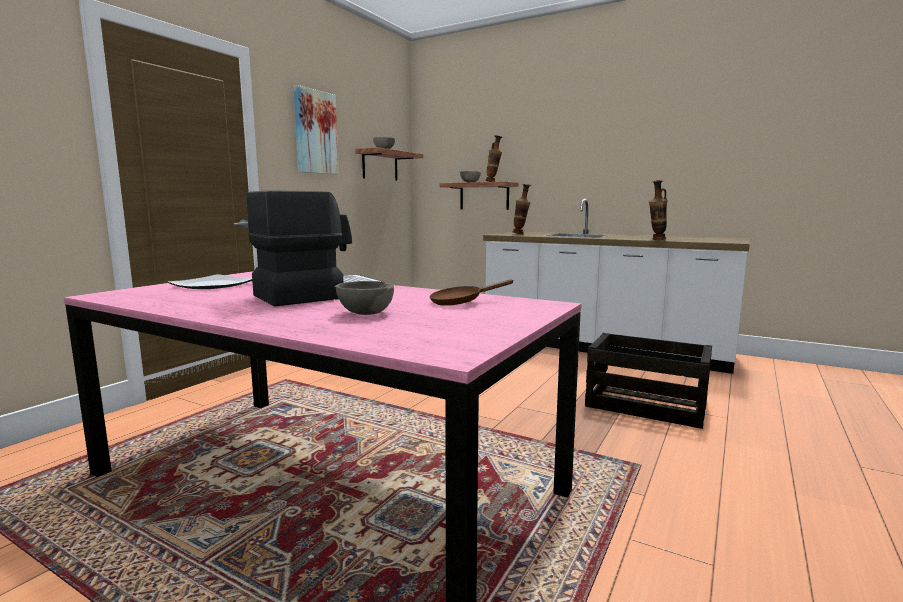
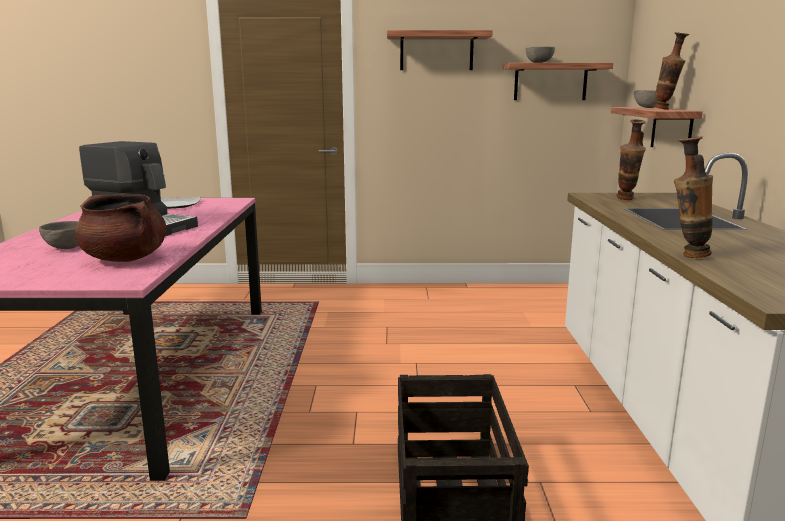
camera: 60 degrees right, 5 degrees up
picture [293,85,339,175] -> shelf [387,30,493,70]
brown frying pan [430,280,514,306] -> brown cooking pot [75,194,166,262]

